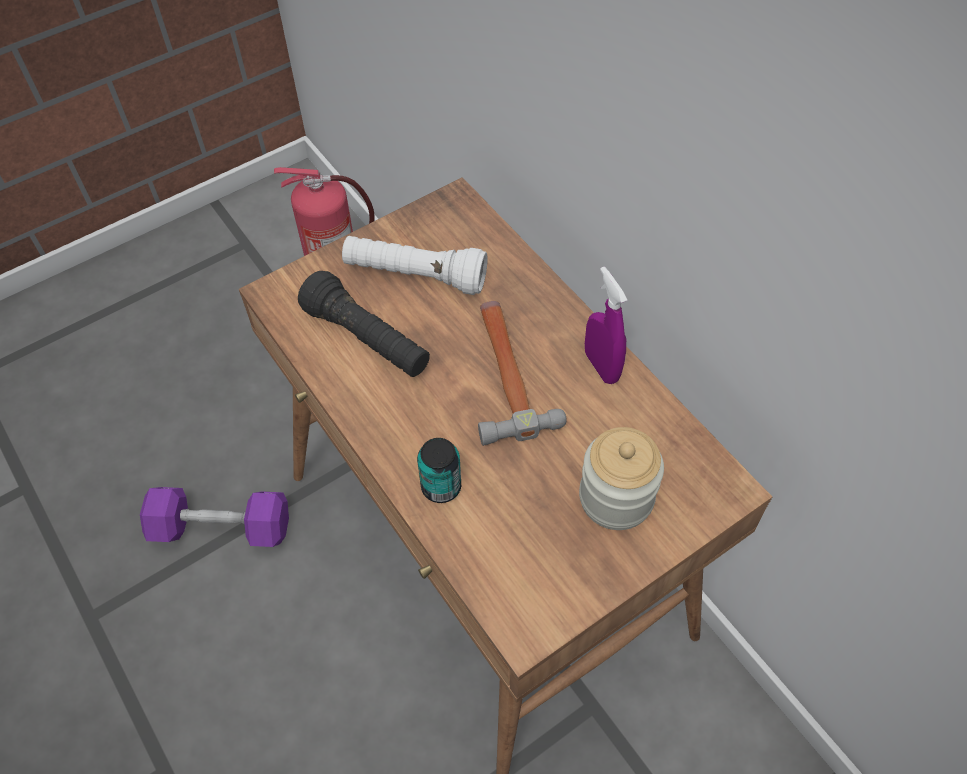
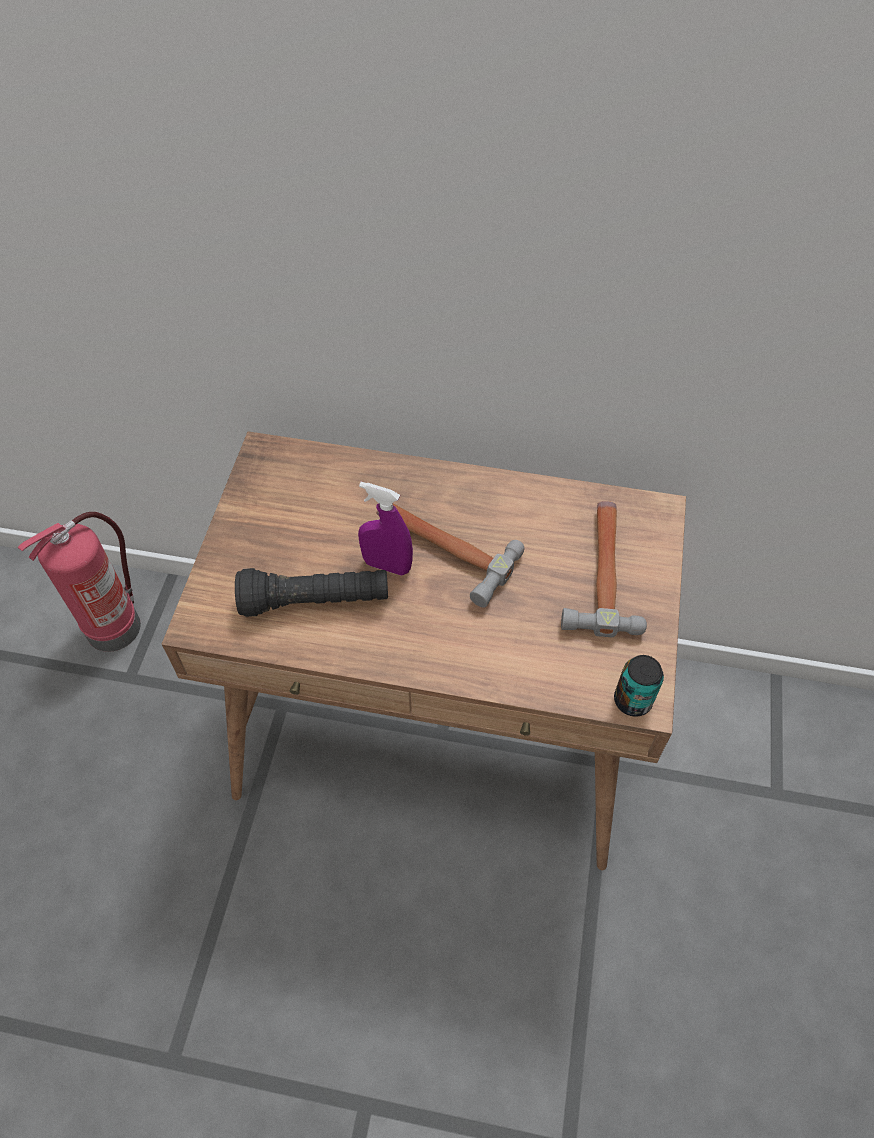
camera: 45 degrees left, 0 degrees up
purple dumbbell [140,487,289,547] -> none
white flashlight [342,236,488,295] -> none
can [417,438,461,503] -> can moved to [614,655,664,717]
jar [579,427,664,530] -> hammer [561,501,647,637]
purple spray bottle [585,267,627,384] -> purple spray bottle moved to [358,482,413,576]

